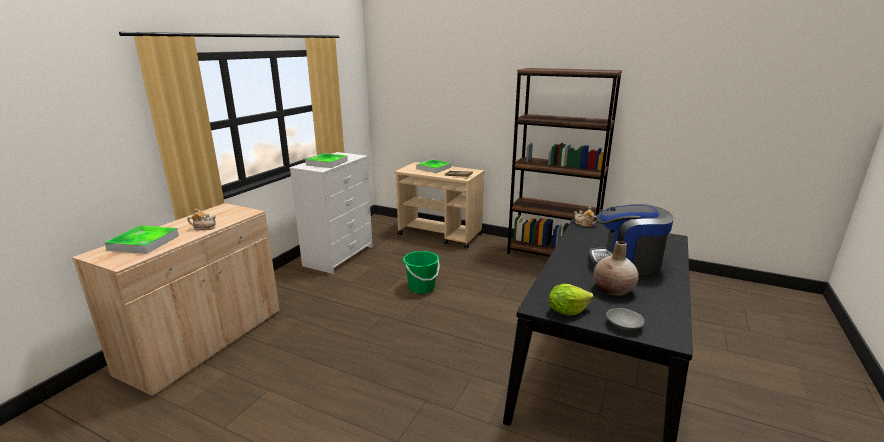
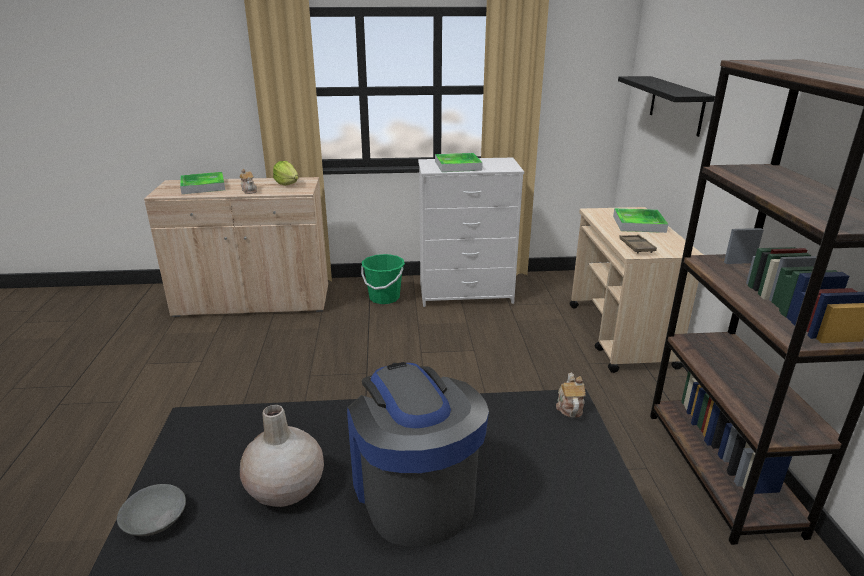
camera: 60 degrees right, 5 degrees up
green bucket [403,251,440,294] -> green bucket moved to [361,254,405,304]
lettuce [549,284,594,315] -> lettuce moved to [273,161,298,185]
none -> black shelf [618,76,715,137]

